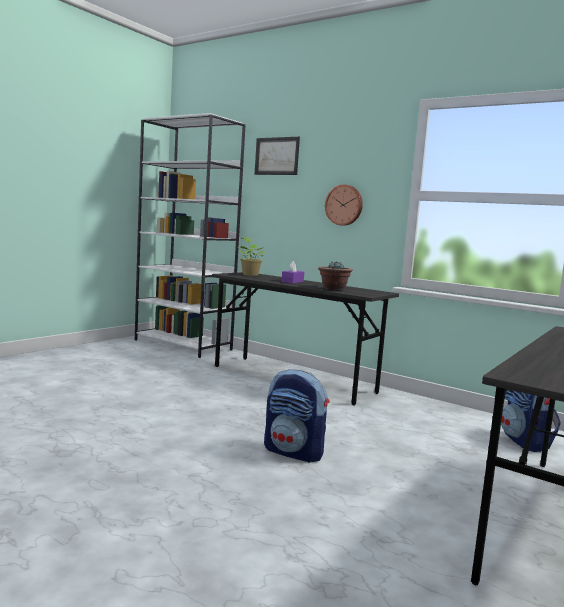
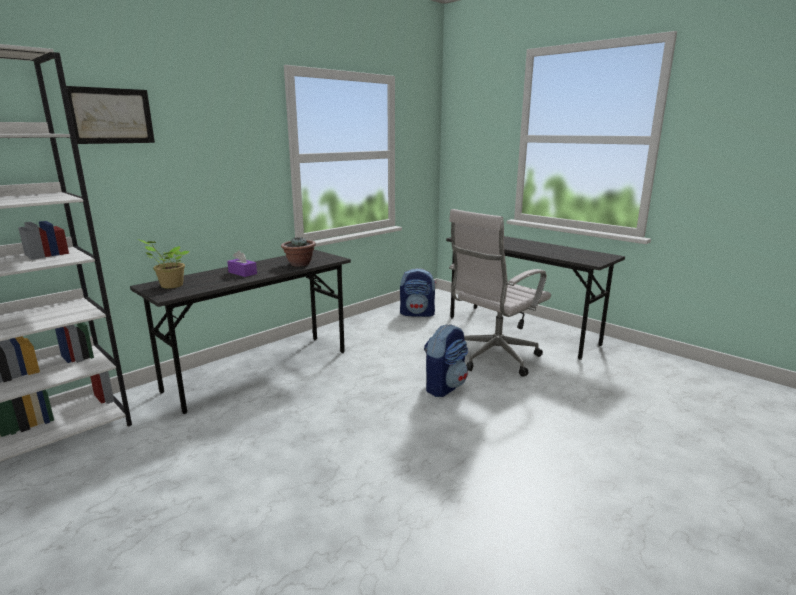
camera: 80 degrees left, 10 degrees up
wall clock [325,185,363,226] -> none
none -> white office chair [449,209,551,377]

